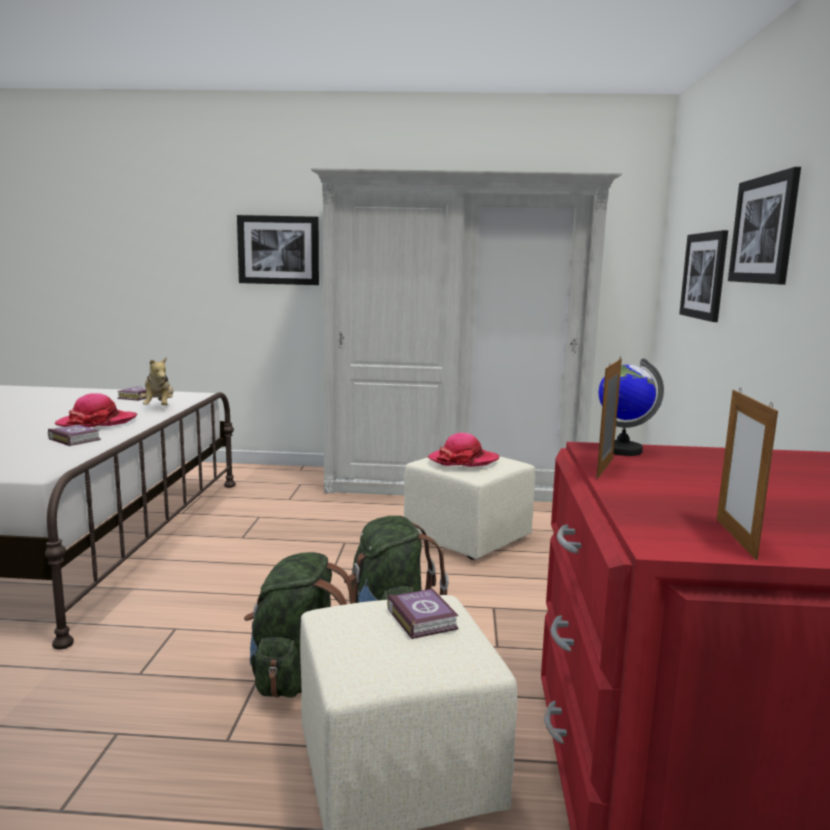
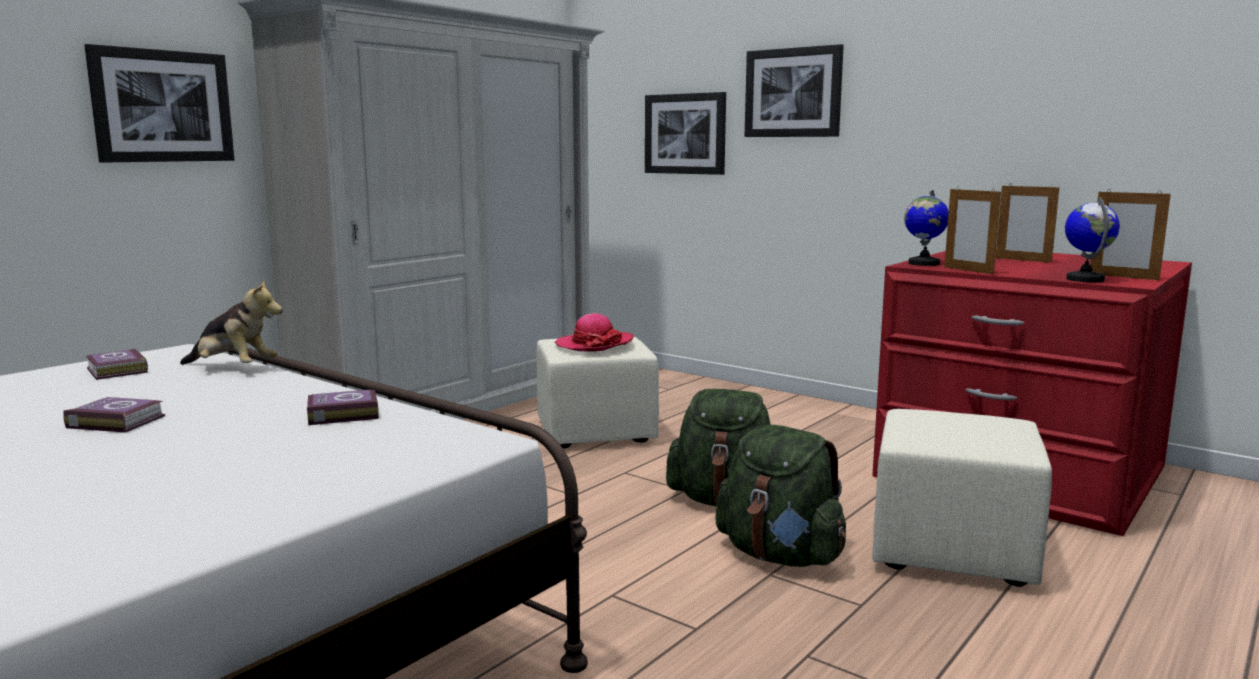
camera: 55 degrees left, 0 degrees up
hat [55,393,137,427] -> none
book [387,589,459,639] -> book moved to [63,397,165,433]
none -> picture frame [996,183,1059,263]
none -> globe [1065,197,1120,282]

